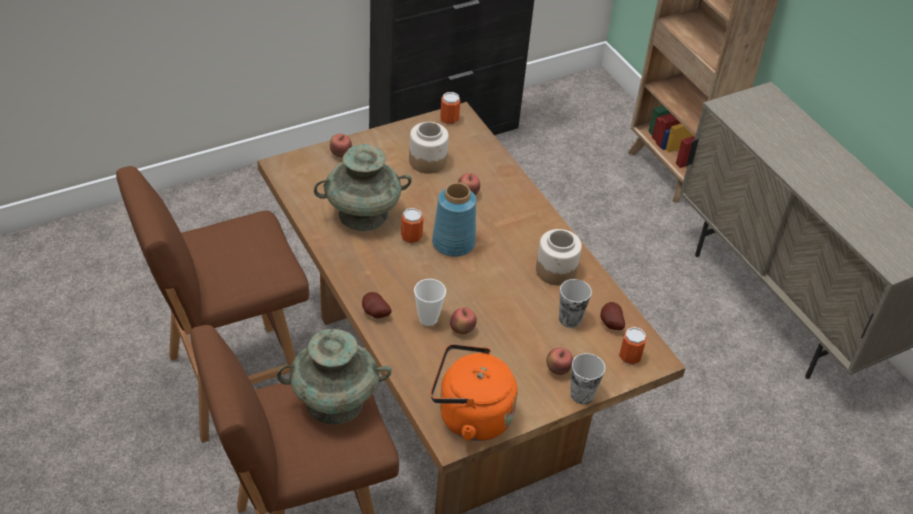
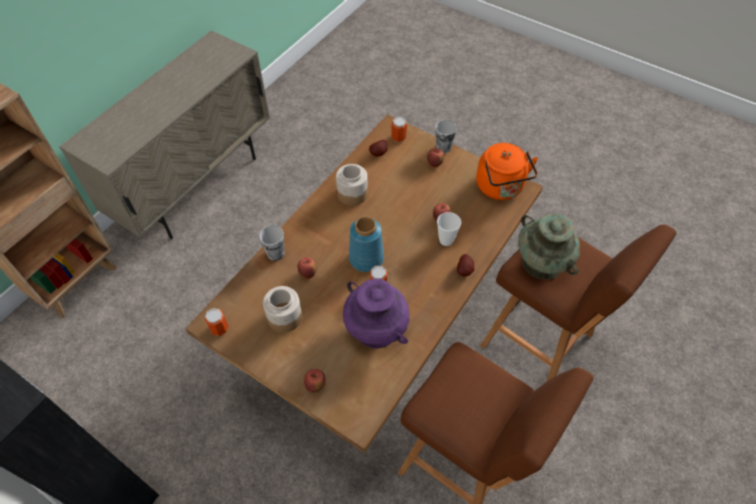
camera: 115 degrees left, 10 degrees up
turquoise vase [314,144,412,231] -> purple vase [343,278,410,349]
cup [559,279,592,328] -> cup moved to [259,225,284,261]

